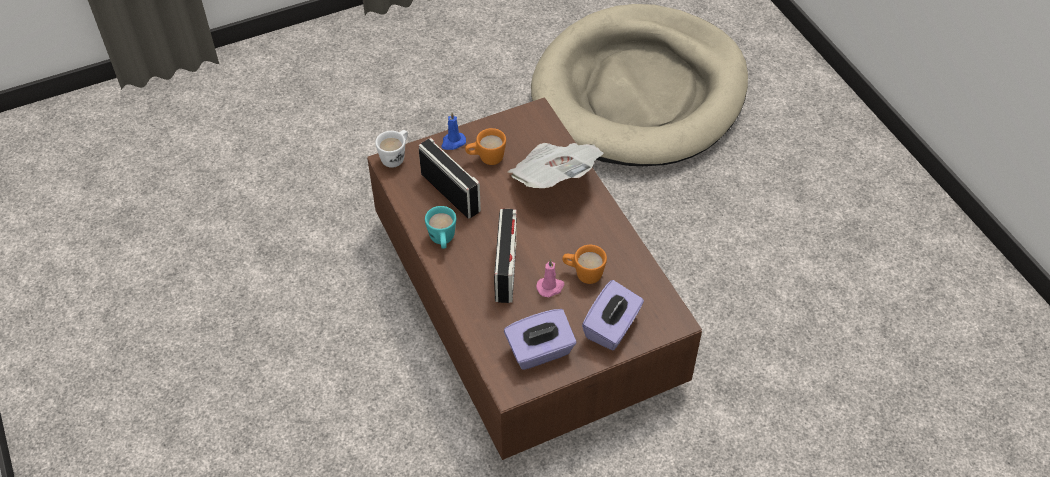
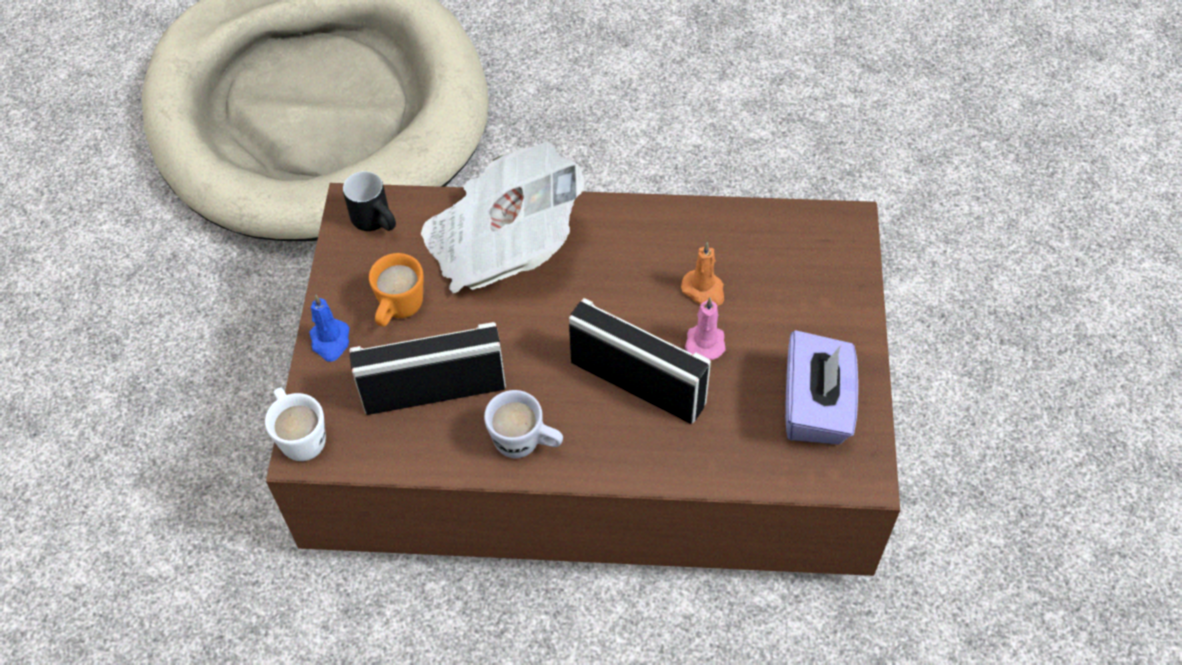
camera: 60 degrees left, 5 degrees up
turquoise mug [425,206,456,249] -> white mug [484,390,563,458]
orange mug [562,245,607,284] -> orange candle [681,242,724,306]
purple tissue box [582,280,644,351] -> none
none -> black mug [343,171,396,231]

